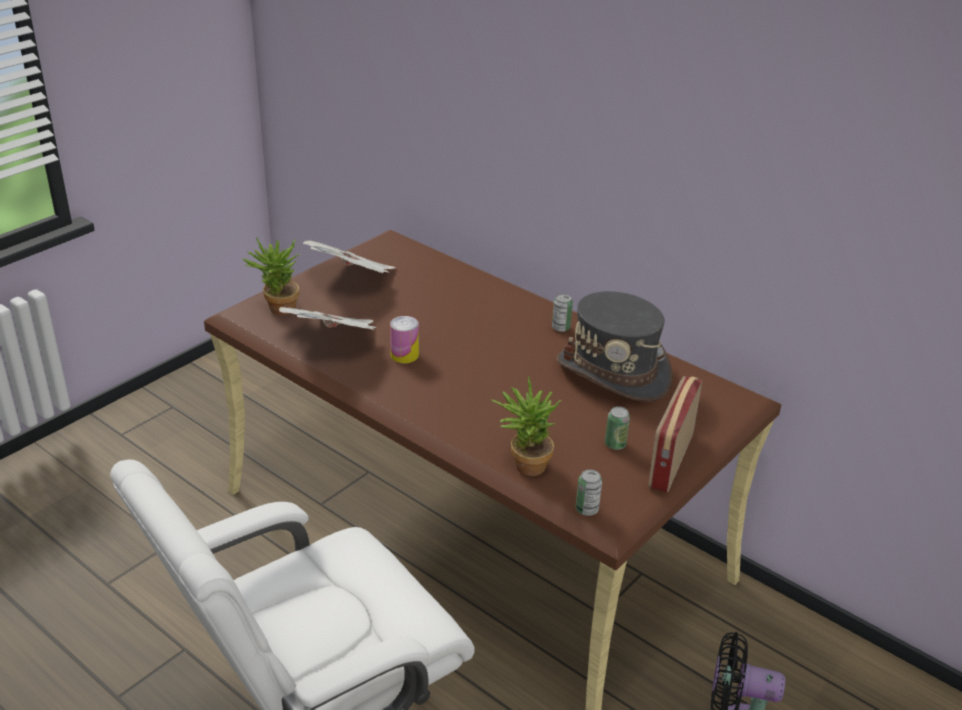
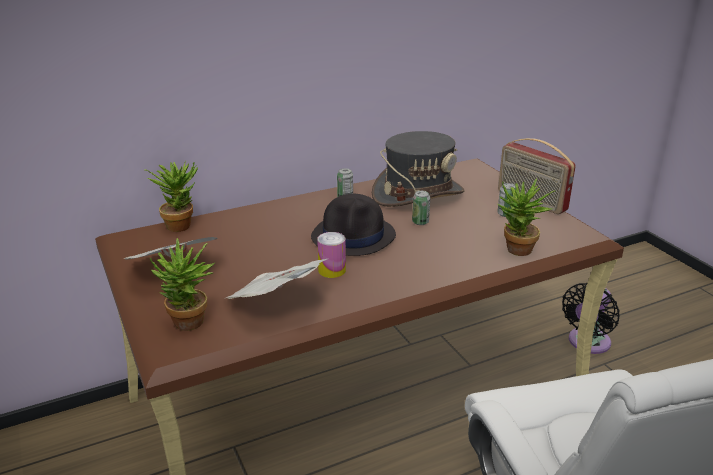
camera: 65 degrees left, 5 degrees down
can [576,469,602,516] -> can moved to [412,191,430,225]
none -> potted plant [144,161,198,232]
none -> black hat [311,194,396,256]

